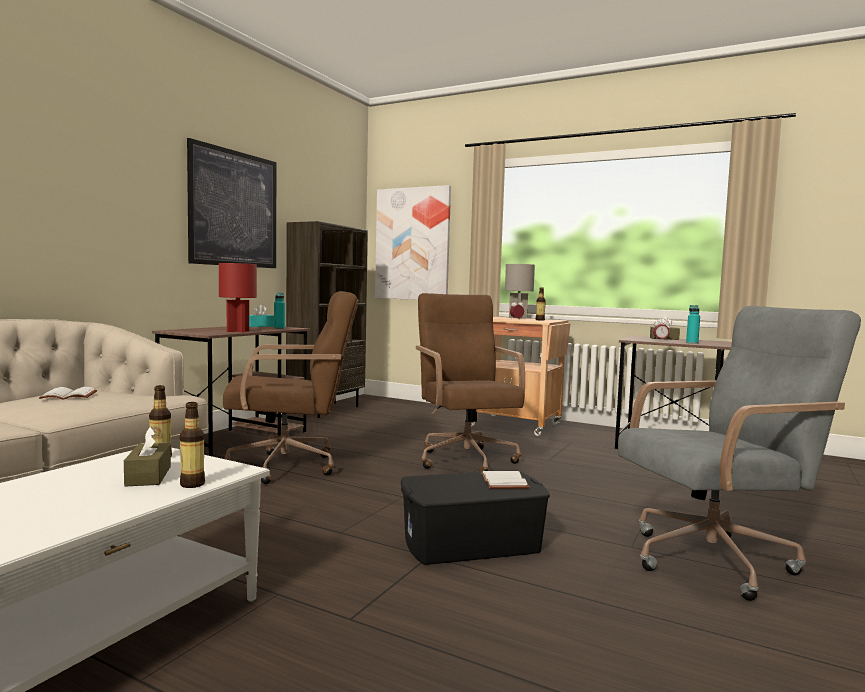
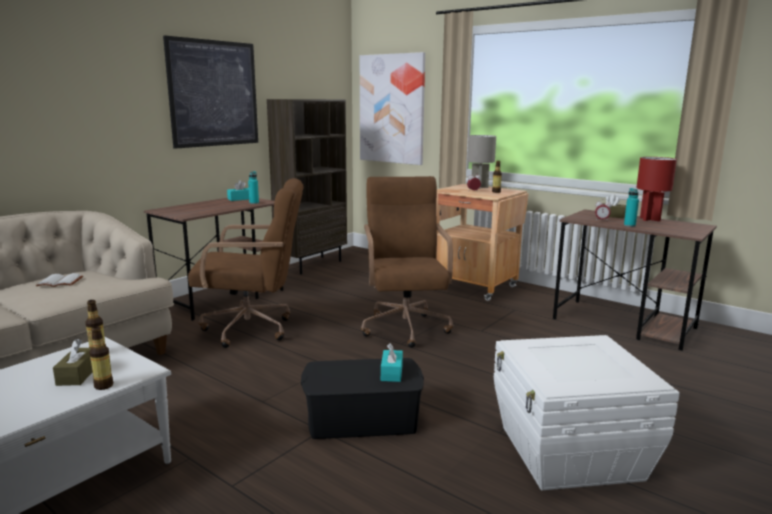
camera: 10 degrees right, 10 degrees up
red table lamp [219,263,257,332] -> red table lamp moved to [636,157,677,221]
white book [481,471,529,489] -> turquoise tissue box [381,343,403,382]
grey office chair [618,306,861,601] -> white storage box [494,335,680,490]

